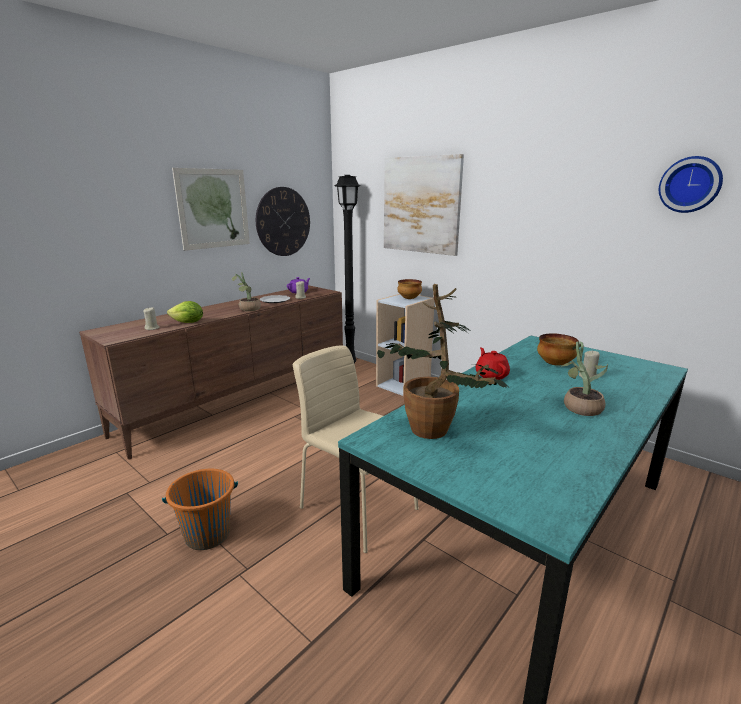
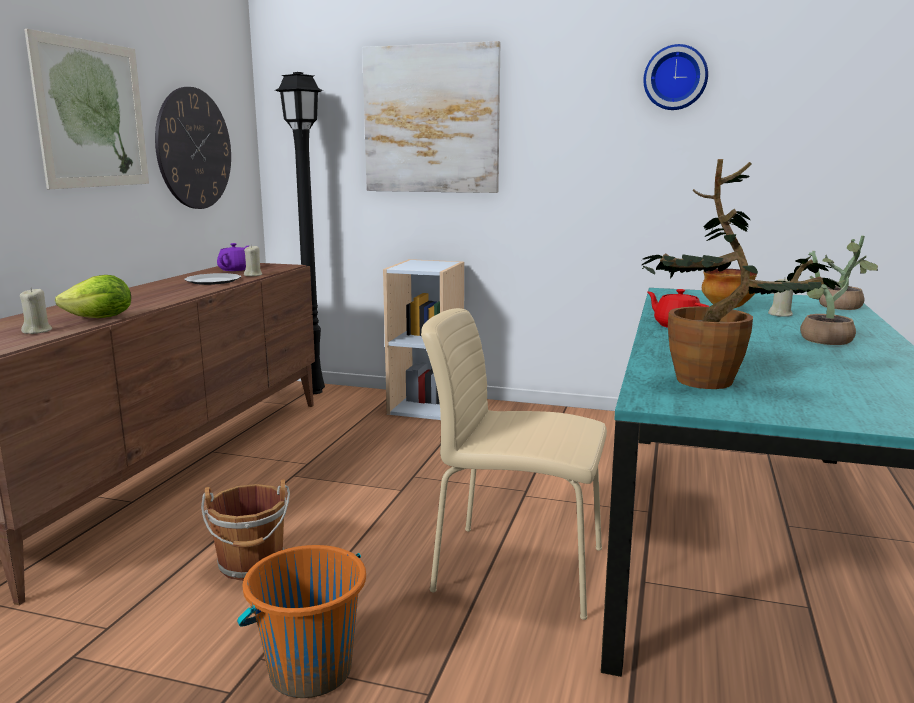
camera: 25 degrees left, 5 degrees down
potted plant [232,272,261,311] -> potted plant moved to [819,235,878,310]
bowl [397,279,422,299] -> none
wall clock [659,156,723,213] -> wall clock moved to [643,44,708,110]
none -> brown bucket [201,479,290,581]

